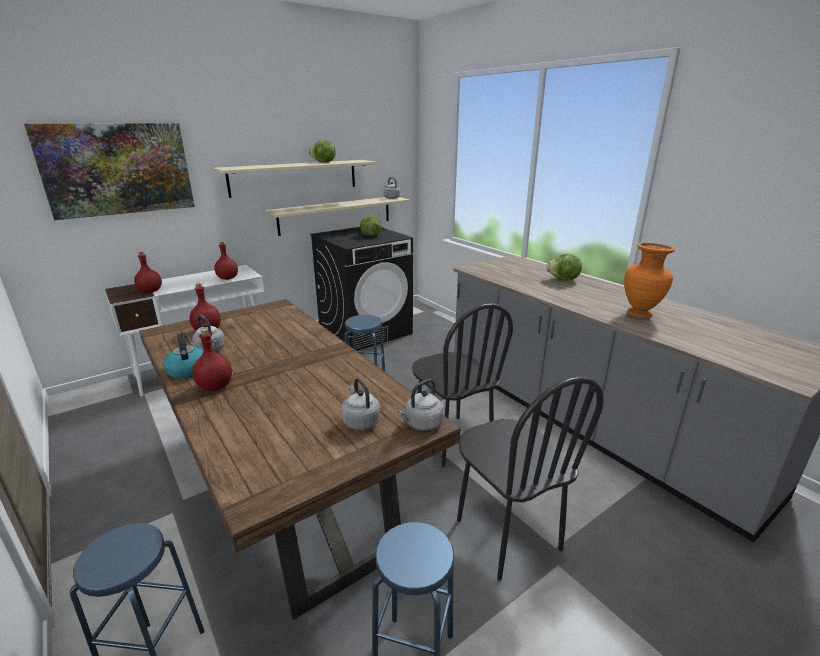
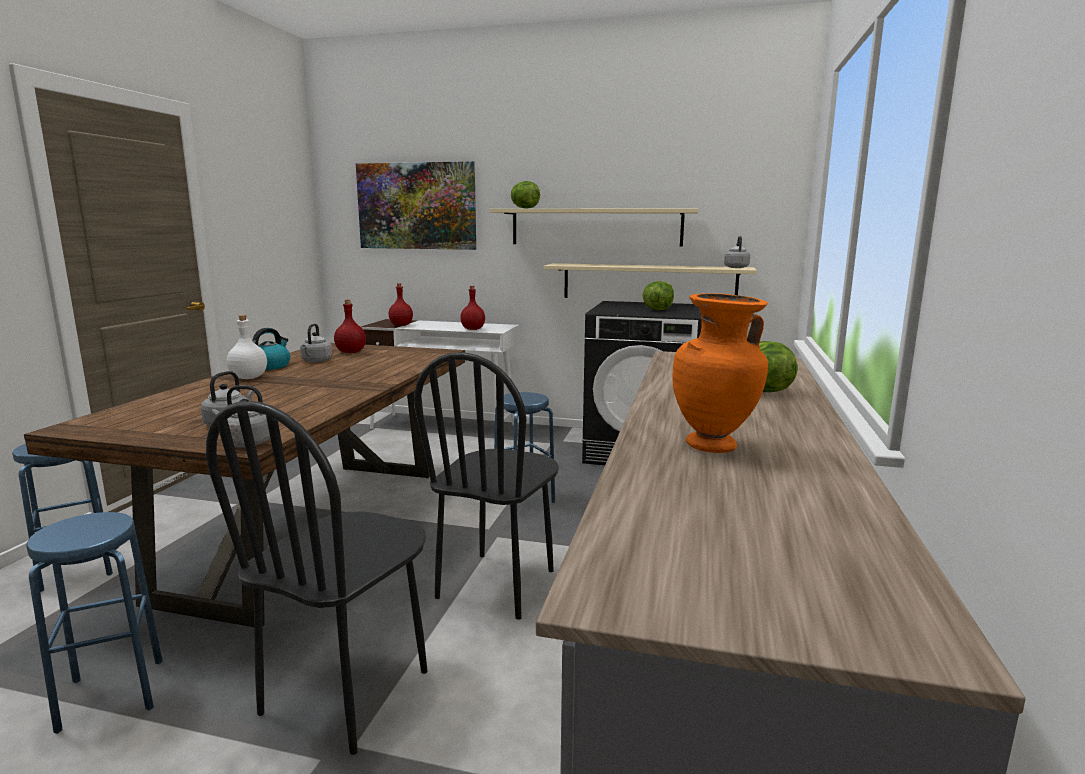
camera: 50 degrees right, 10 degrees down
red bottle [192,328,232,391] -> white bottle [227,315,267,379]
lettuce [309,141,335,163] -> lettuce moved to [511,181,540,209]

